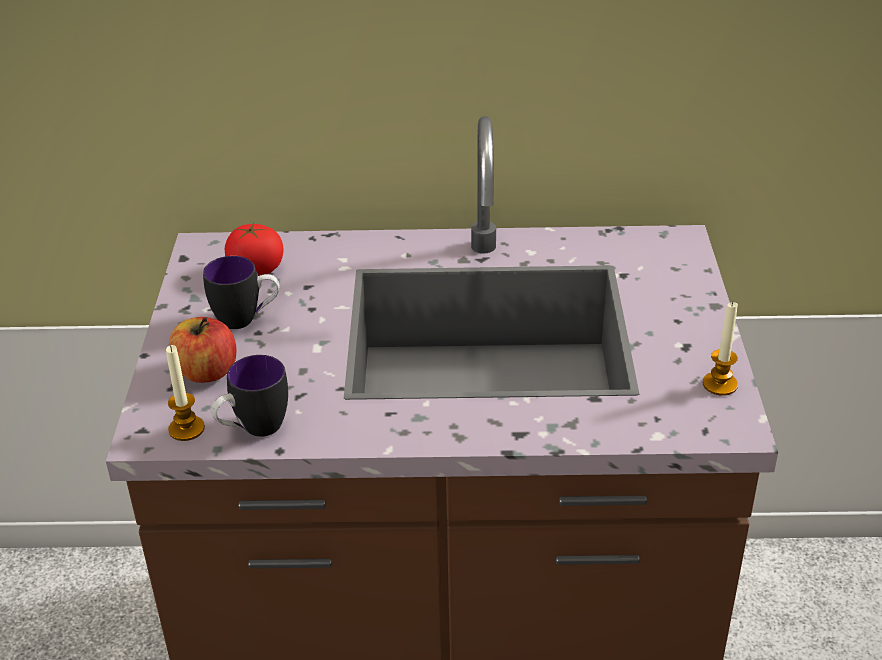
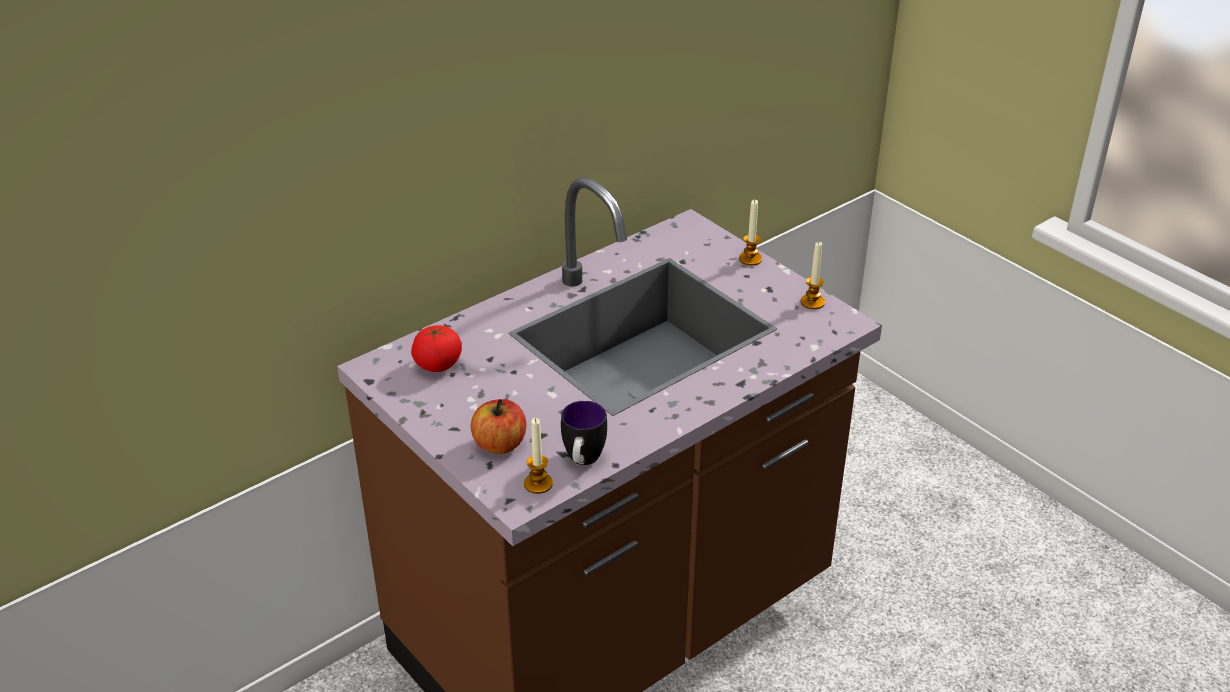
camera: 40 degrees left, 0 degrees up
mug [203,256,279,329] -> none
none -> candle [739,200,762,266]

